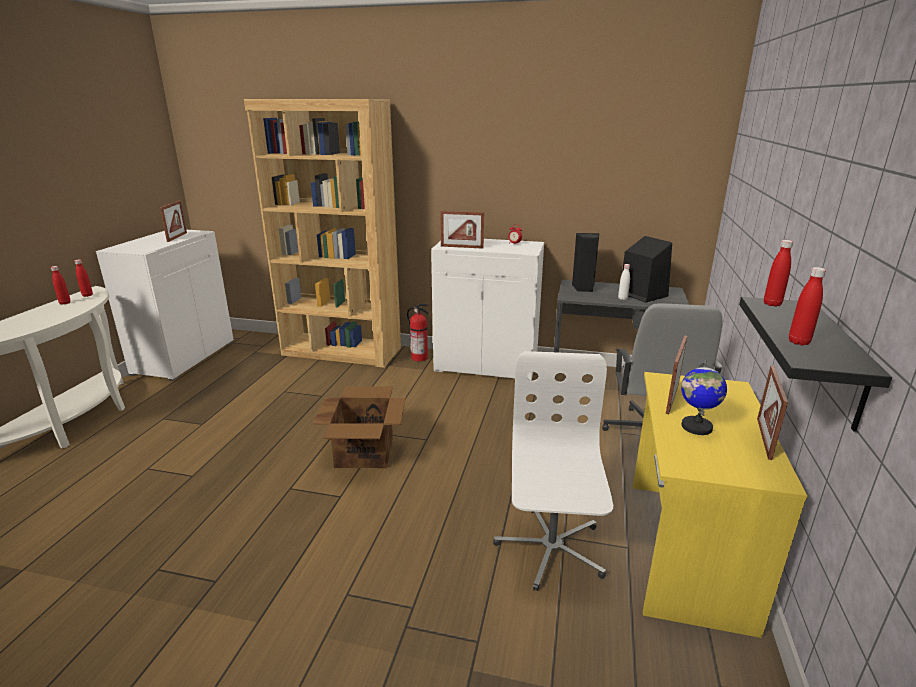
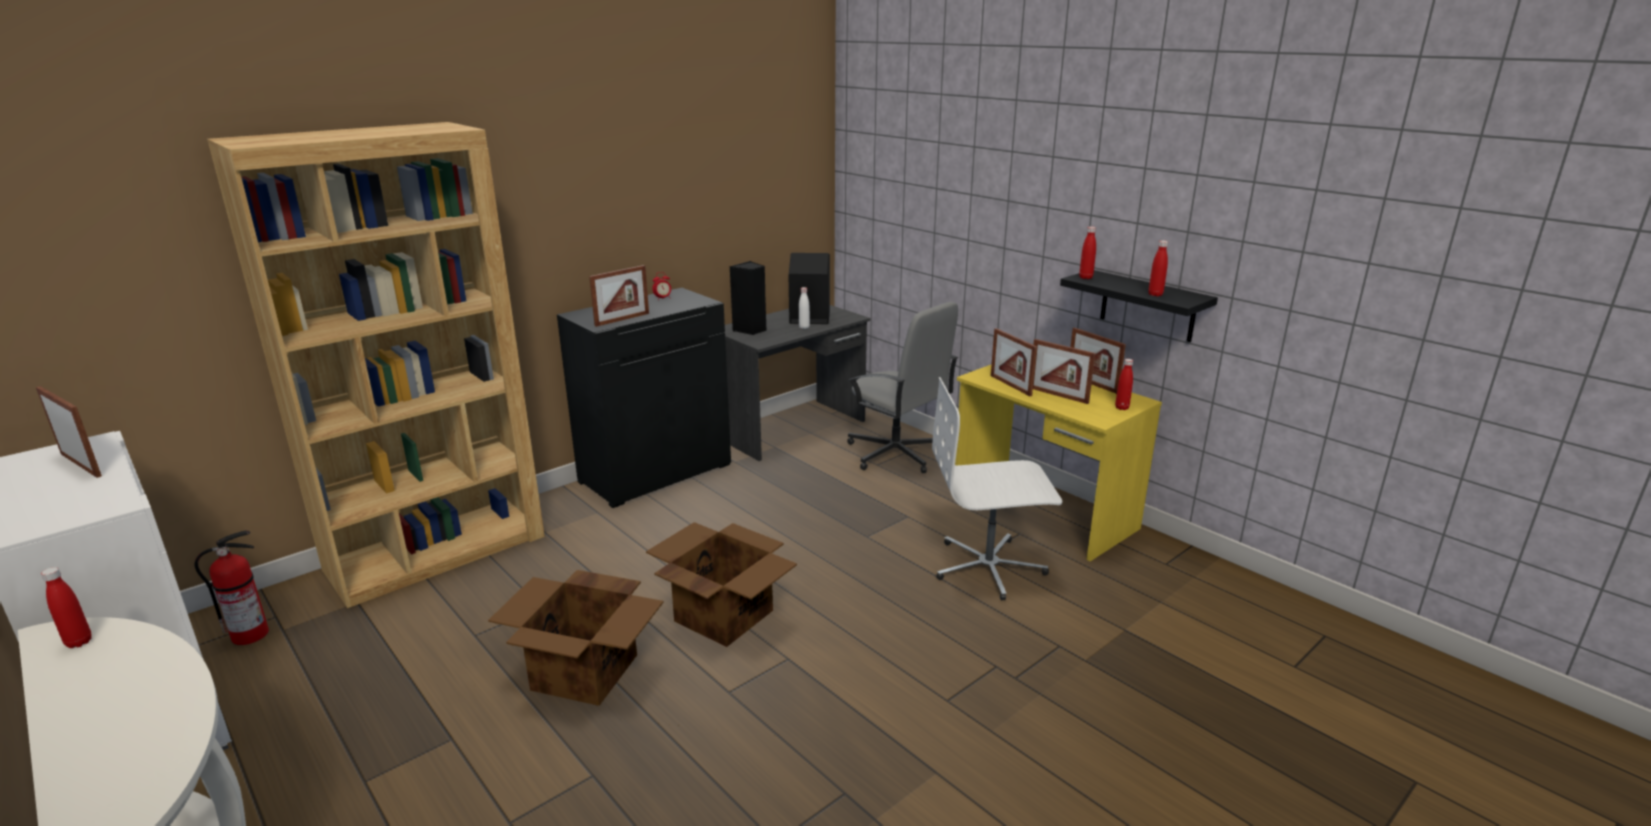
camera: 55 degrees left, 0 degrees up
red bottle [51,266,71,305] -> red bottle moved to [1115,359,1133,410]
fire extinguisher [407,304,429,361] -> fire extinguisher moved to [195,530,269,645]
white cabinet [431,239,544,380] -> black cabinet [557,288,731,508]
white office chair [493,351,613,591] -> white office chair turned 45 degrees counterclockwise [932,377,1062,600]
globe [681,360,727,435] -> picture frame [1033,339,1095,404]
none -> cardboard box [488,570,664,706]

